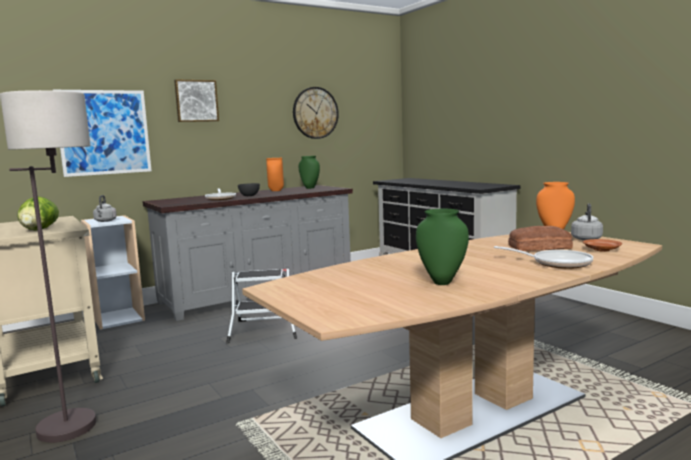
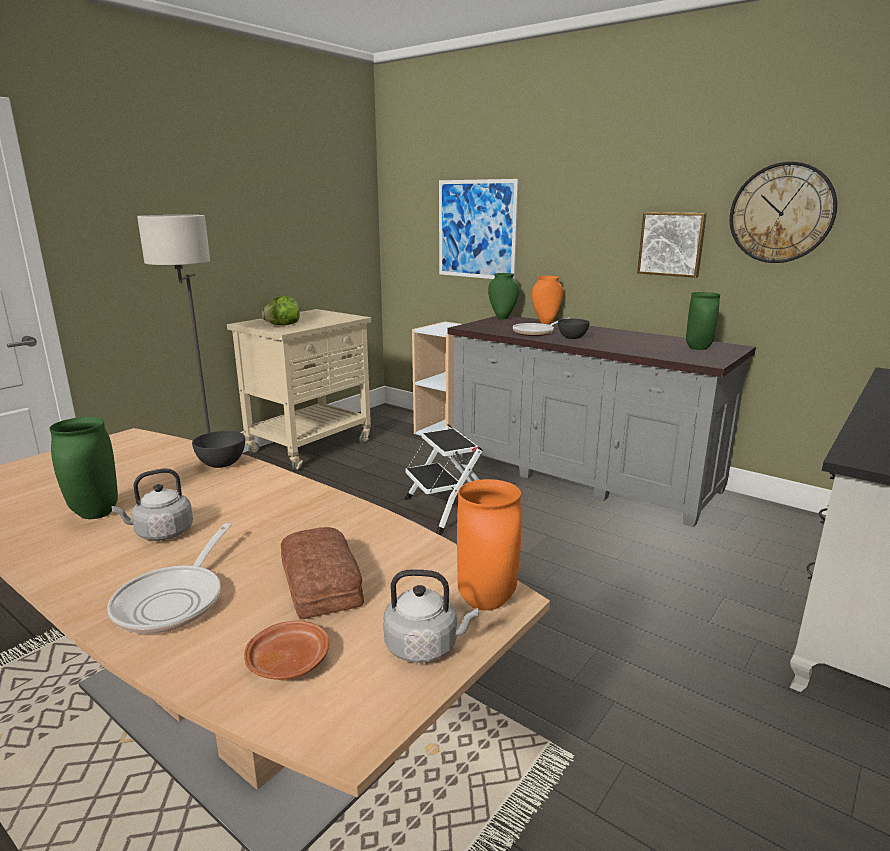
camera: 70 degrees right, 10 degrees up
grey kettle [93,195,117,222] -> grey kettle moved to [111,468,193,541]
picture [174,79,219,122] -> picture moved to [637,212,707,278]
orange vase [266,158,284,191] -> orange vase moved to [532,276,563,324]
none -> grey bowl [192,431,245,468]
none -> green vase [488,273,519,319]

